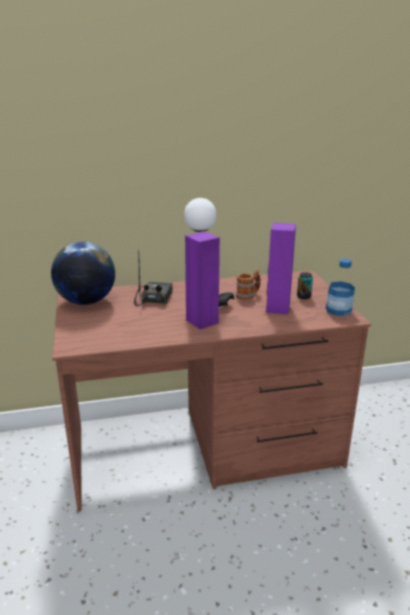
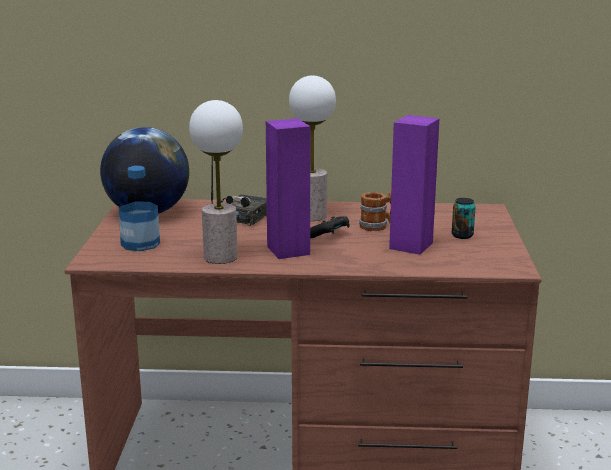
camera: 15 degrees right, 5 degrees down
bottle [326,259,355,316] -> bottle moved to [119,166,160,251]
none -> table lamp [189,100,243,264]

